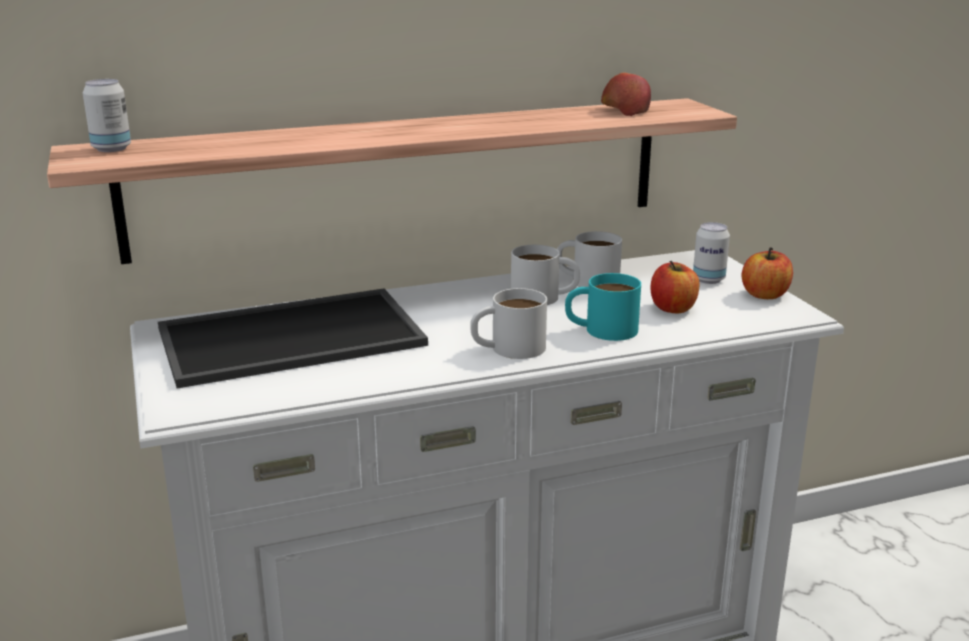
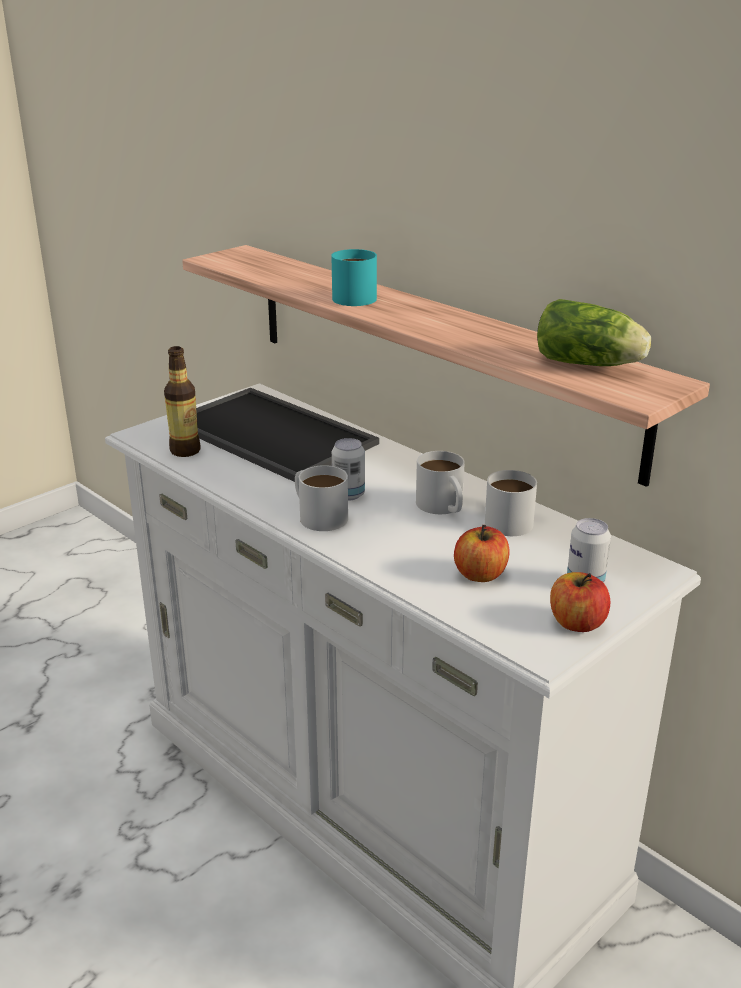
camera: 65 degrees right, 5 degrees up
can [83,79,131,152] -> can moved to [332,438,365,501]
turquoise mug [565,273,641,341] -> turquoise mug moved to [331,249,377,306]
apple [601,73,651,116] -> lettuce [537,299,651,366]
none -> bottle [164,346,201,457]

